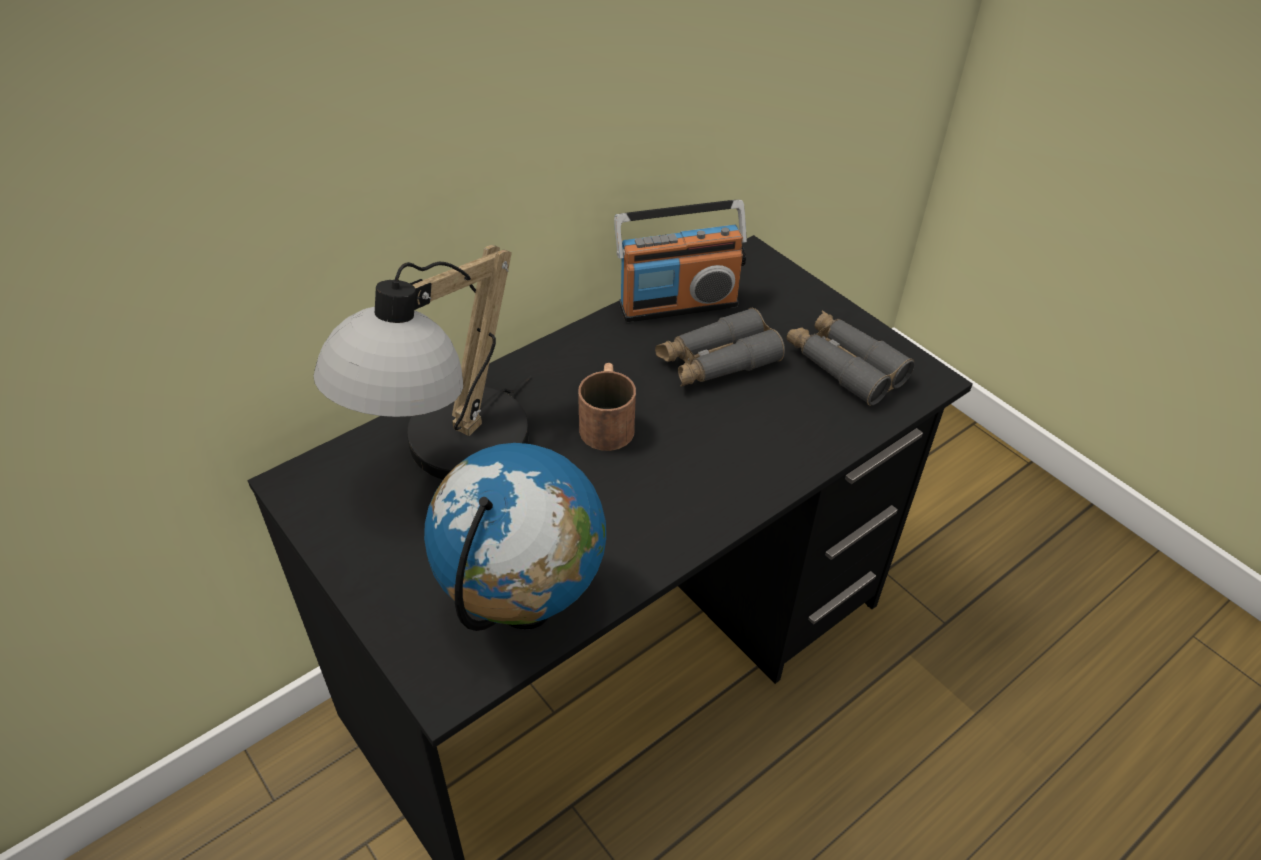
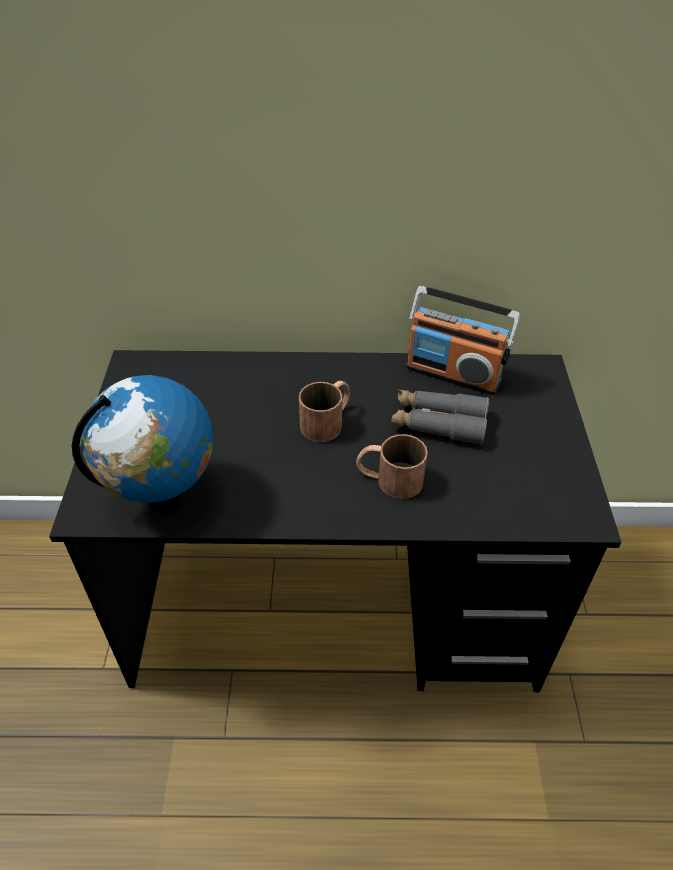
camera: 40 degrees right, 0 degrees up
table lamp [313,245,532,480] -> none
grey binoculars [786,310,915,406] -> none
none -> brown mug [356,434,428,499]

